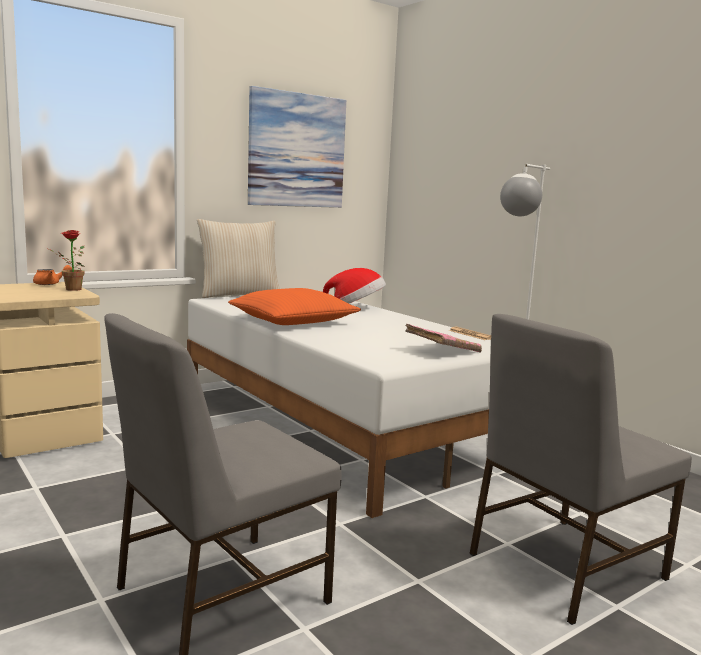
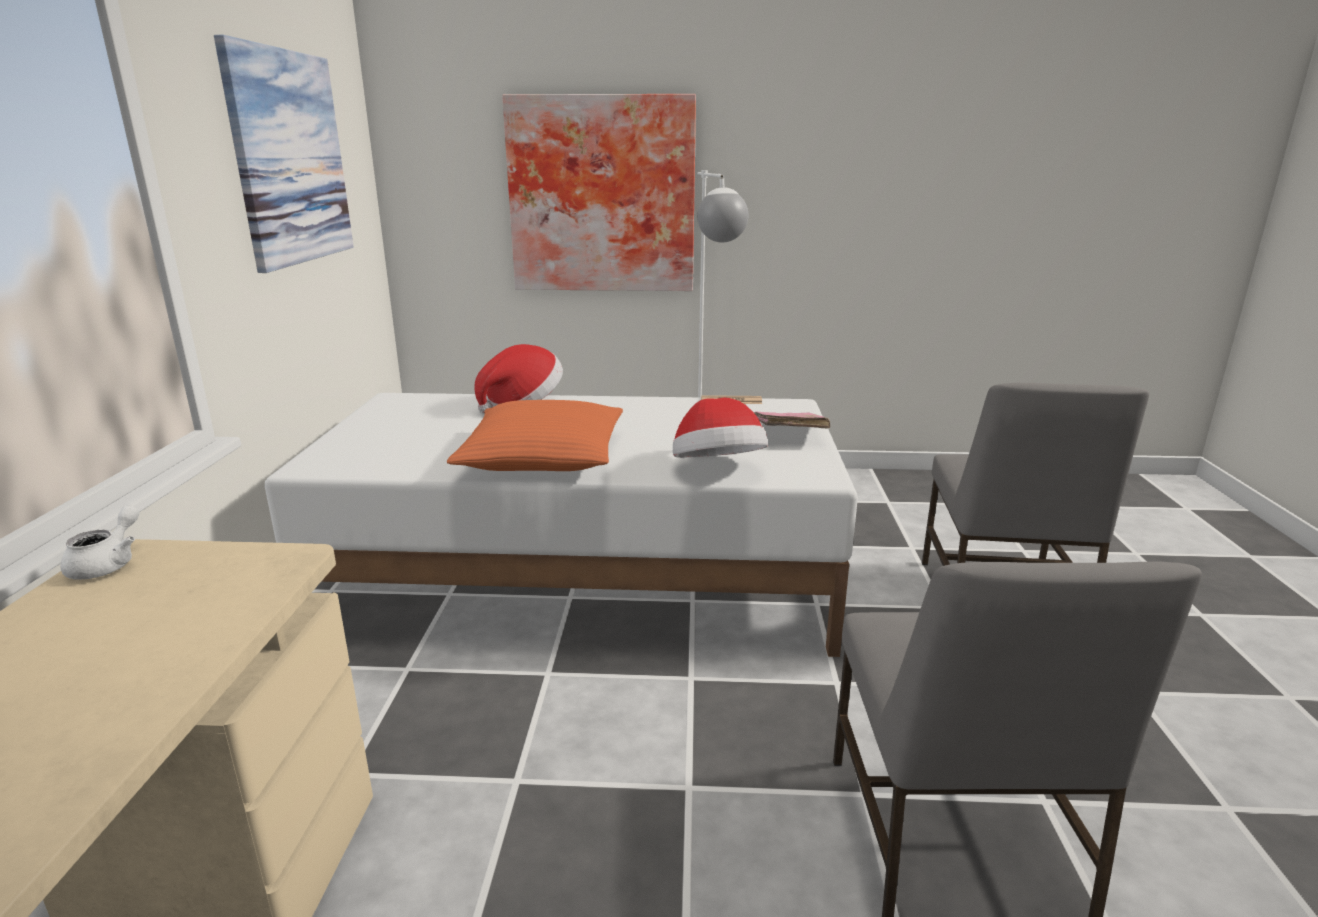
camera: 50 degrees left, 10 degrees up
orange teapot [33,265,72,285] -> white teapot [60,506,139,579]
potted plant [49,230,85,291] -> none
beige pillow [197,219,280,298] -> none
none -> picture [502,94,696,291]
none -> hat [673,398,768,458]

